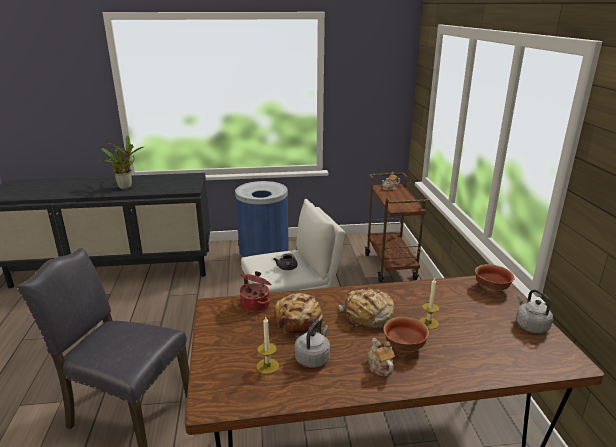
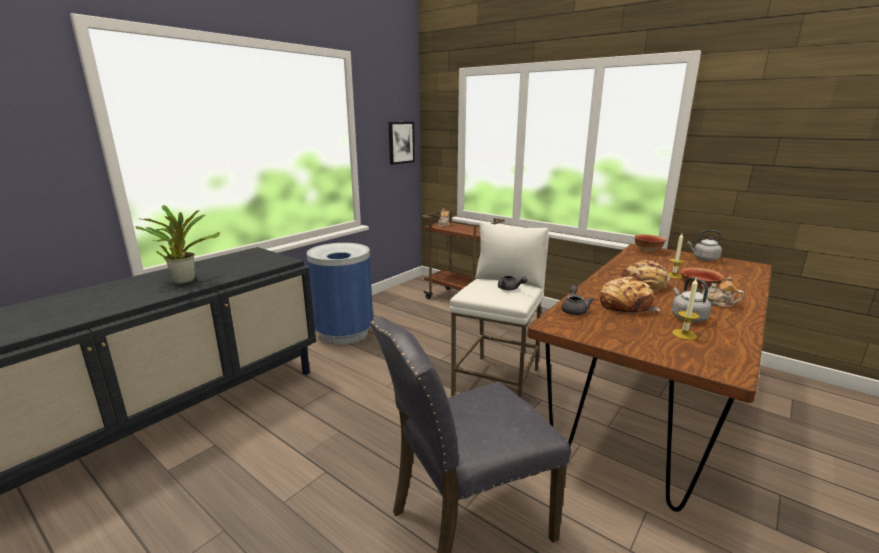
camera: 45 degrees left, 5 degrees down
cooking pot [240,271,271,312] -> grey teapot [561,285,594,315]
none -> picture [389,122,415,165]

